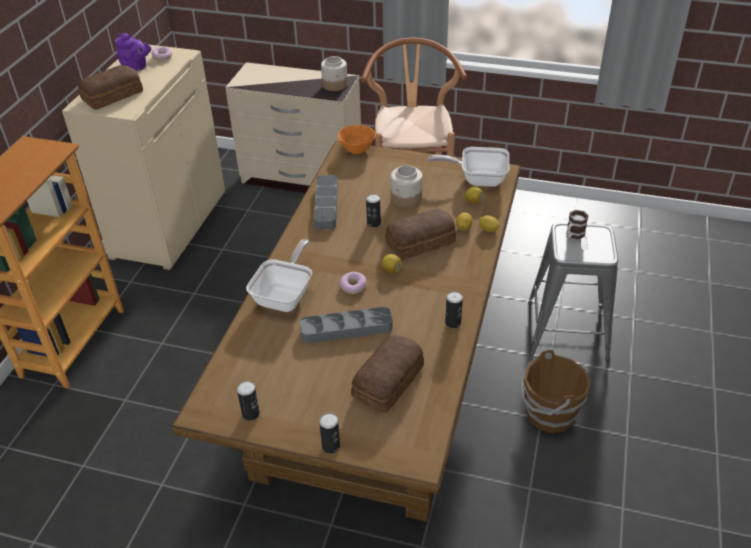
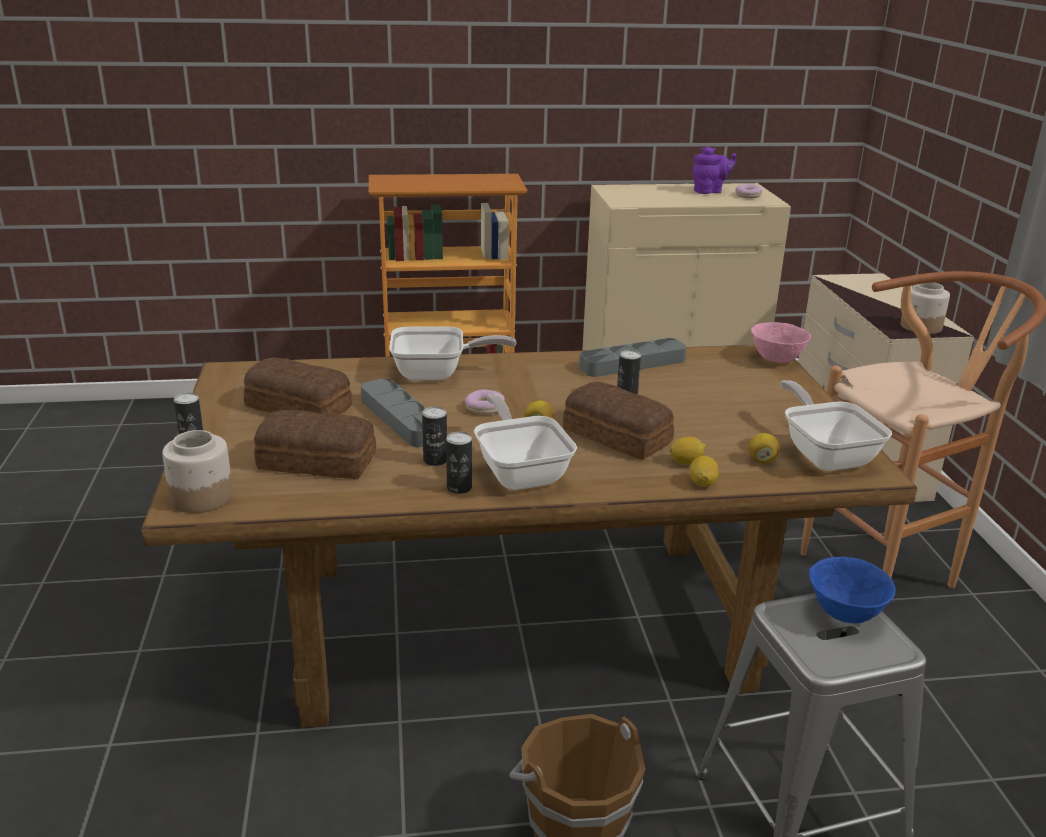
camera: 65 degrees right, 15 degrees down
bread [78,65,143,110] -> bread moved to [244,358,352,414]
purple teapot [115,33,151,71] -> purple teapot turned 105 degrees counterclockwise [693,147,736,194]
can [237,381,260,421] -> can moved to [422,406,447,466]
orange bowl [338,125,376,154] -> pink bowl [751,322,811,363]
jar [391,165,422,208] -> jar moved to [162,430,233,513]
mug [566,210,589,239] -> blue bowl [809,557,896,623]
none -> frying pan [474,394,577,490]

